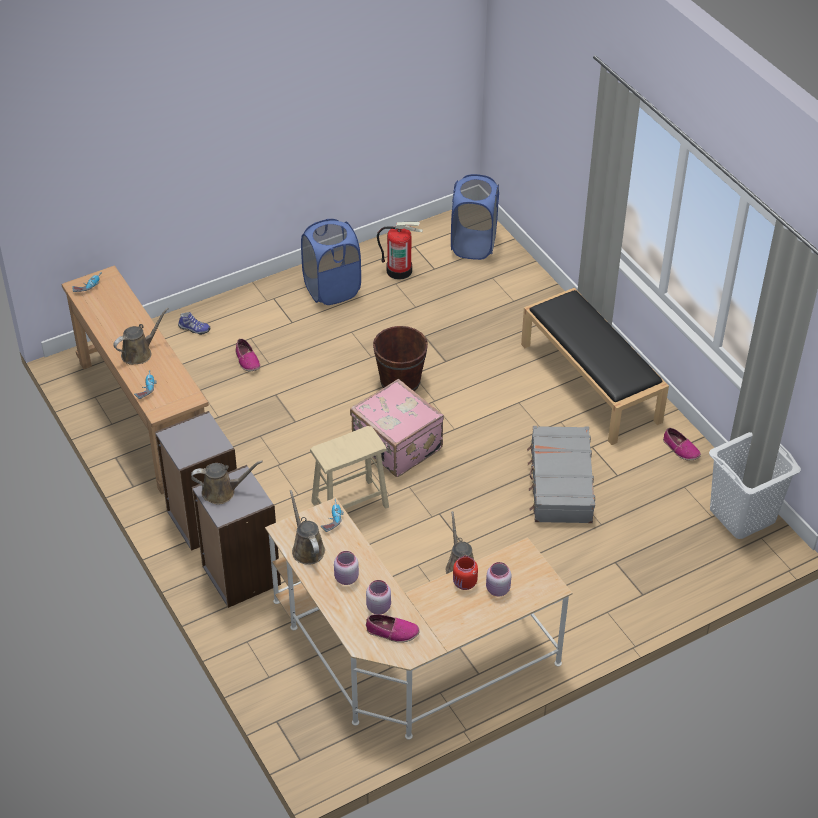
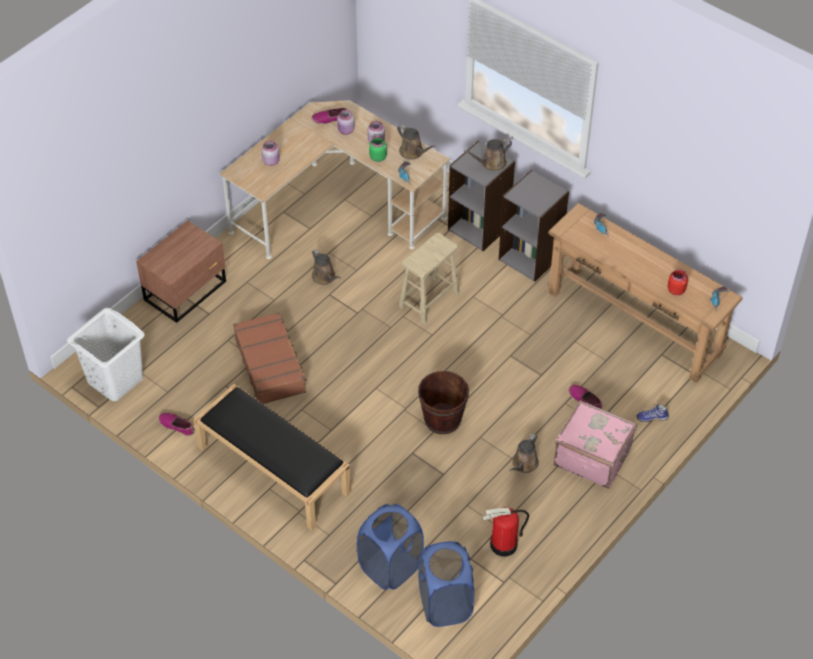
camera: 160 degrees right, 5 degrees up
brown watering can [113,308,168,365] -> brown watering can moved to [509,434,539,473]
blue laundry basket [301,219,361,305] -> blue laundry basket moved to [357,504,424,590]
pink suitcase [350,379,444,477] -> pink suitcase moved to [553,400,637,489]
red jar [453,556,478,590] -> red jar moved to [668,269,688,296]
grey suitcase [527,426,595,523] -> brown suitcase [233,312,307,404]
none -> brown nightstand [136,220,226,323]
none -> green jar [369,137,387,162]

